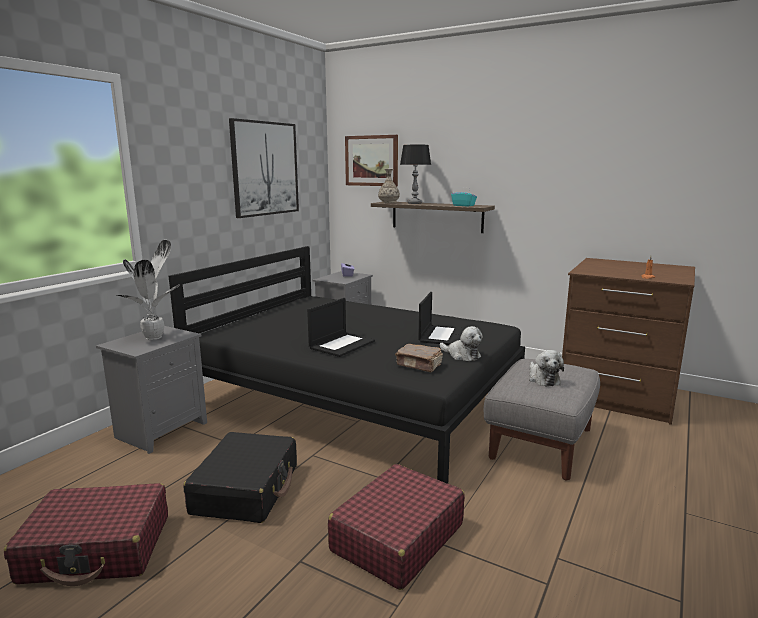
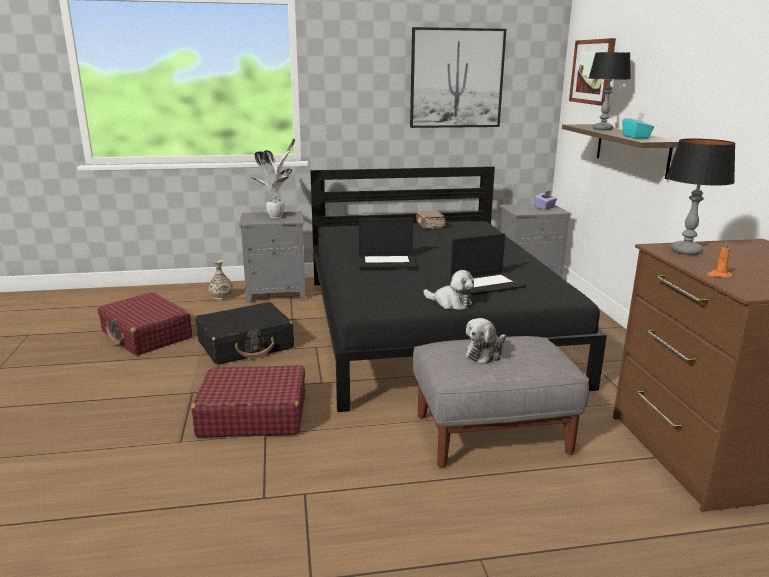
camera: 50 degrees right, 5 degrees up
vase [378,169,400,203] -> vase moved to [208,260,234,300]
brown book [395,344,443,372] -> brown book moved to [415,211,446,229]
plush toy [440,326,483,361] -> plush toy turned 60 degrees counterclockwise [423,270,474,310]
none -> table lamp [666,139,736,255]

